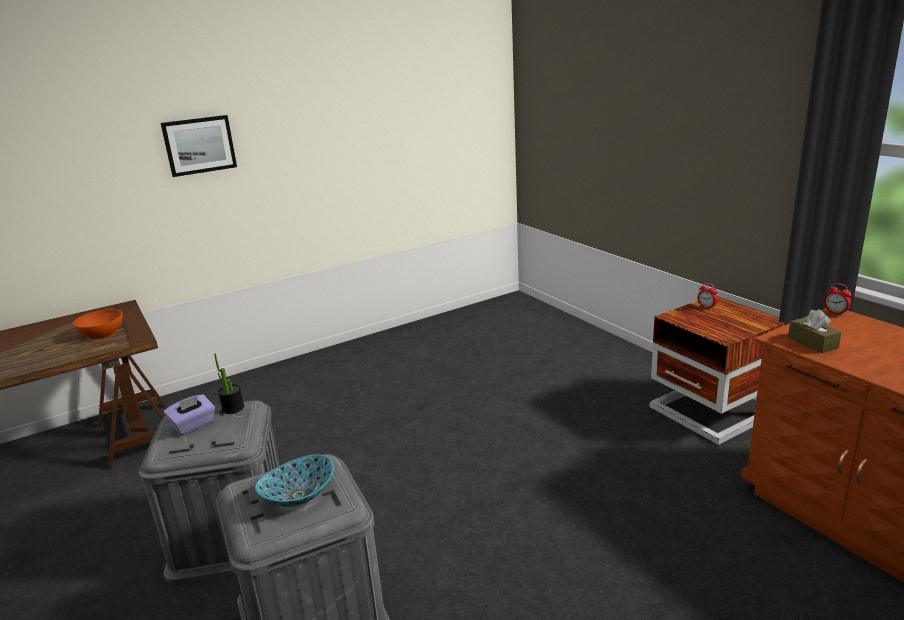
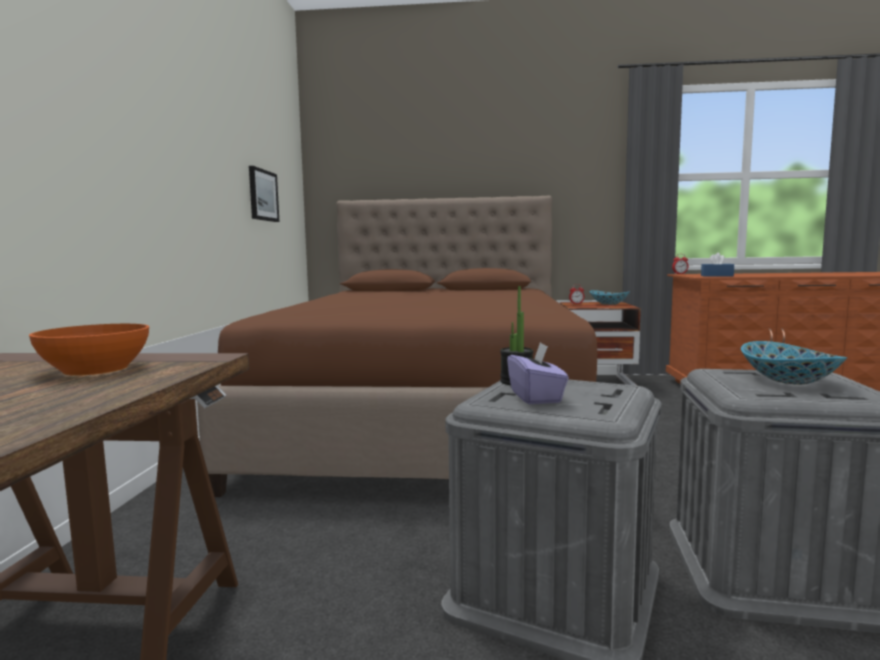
camera: 55 degrees left, 15 degrees down
picture [161,115,237,177] -> picture moved to [249,166,279,222]
brown tissue box [788,309,841,353] -> blue tissue box [701,253,734,276]
none -> brown bed [197,196,597,497]
none -> bowl [589,290,630,305]

